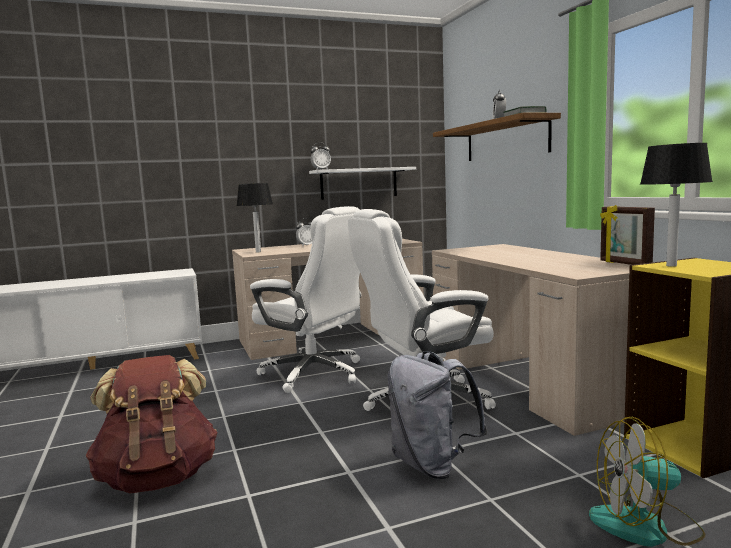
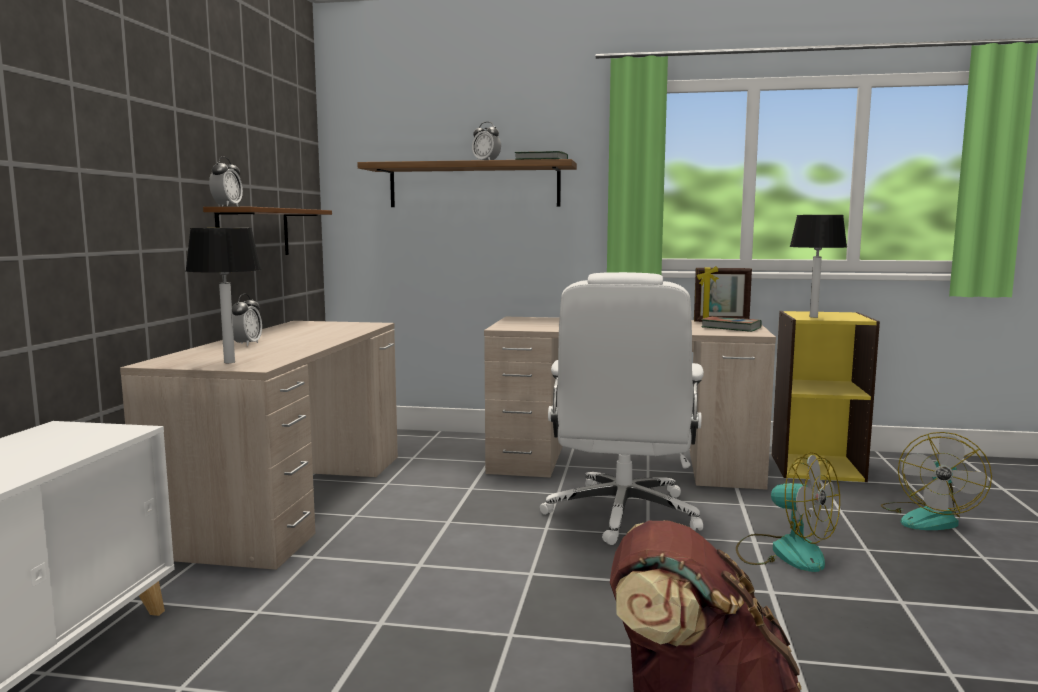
camera: 60 degrees left, 0 degrees up
white office chair [250,206,361,393] -> none
white shelf [309,167,416,200] -> brown shelf [203,207,332,255]
grey backpack [388,351,487,479] -> fan [736,452,840,572]
none -> book [702,316,762,332]

